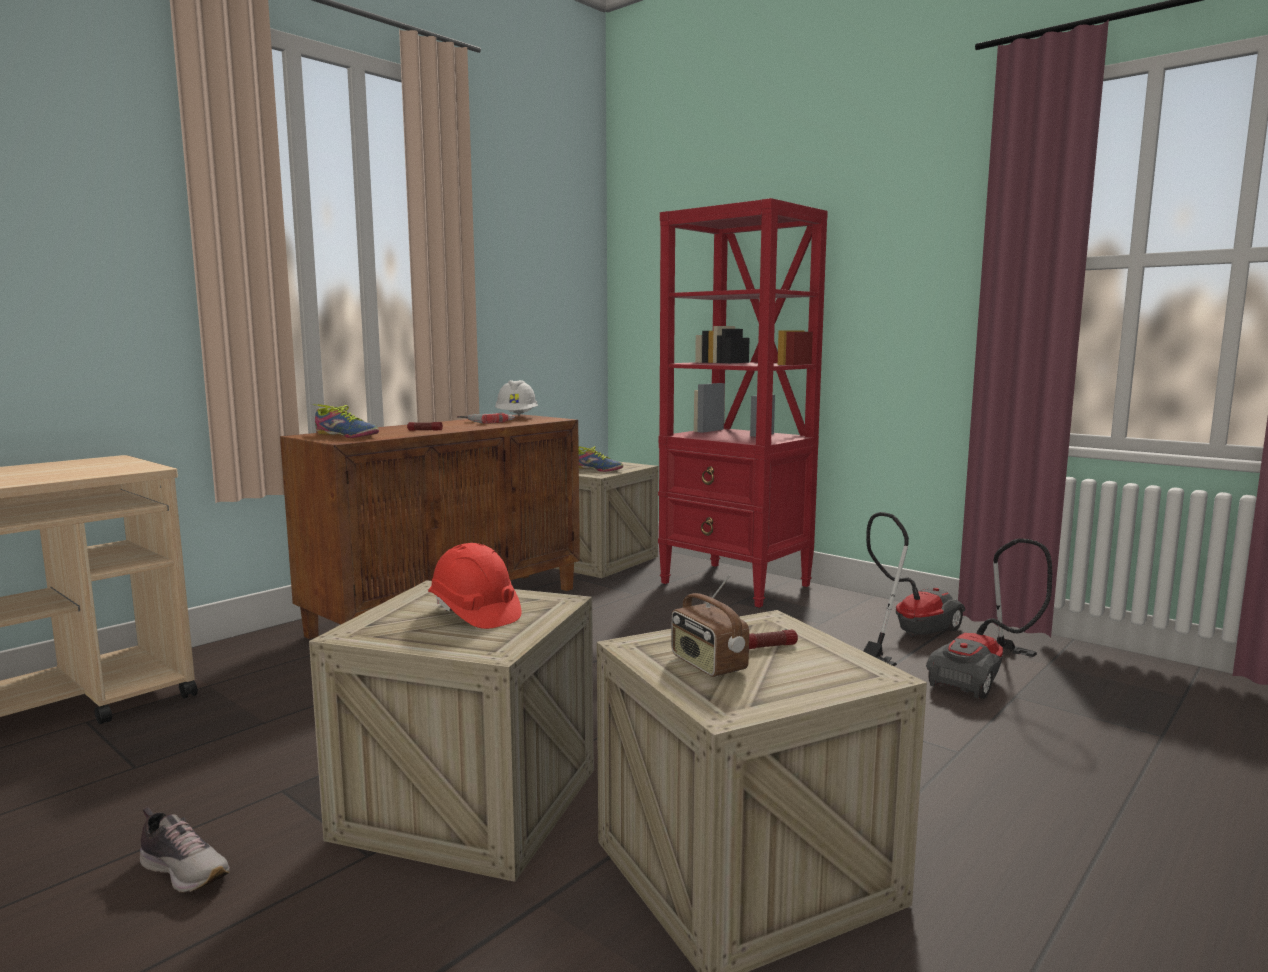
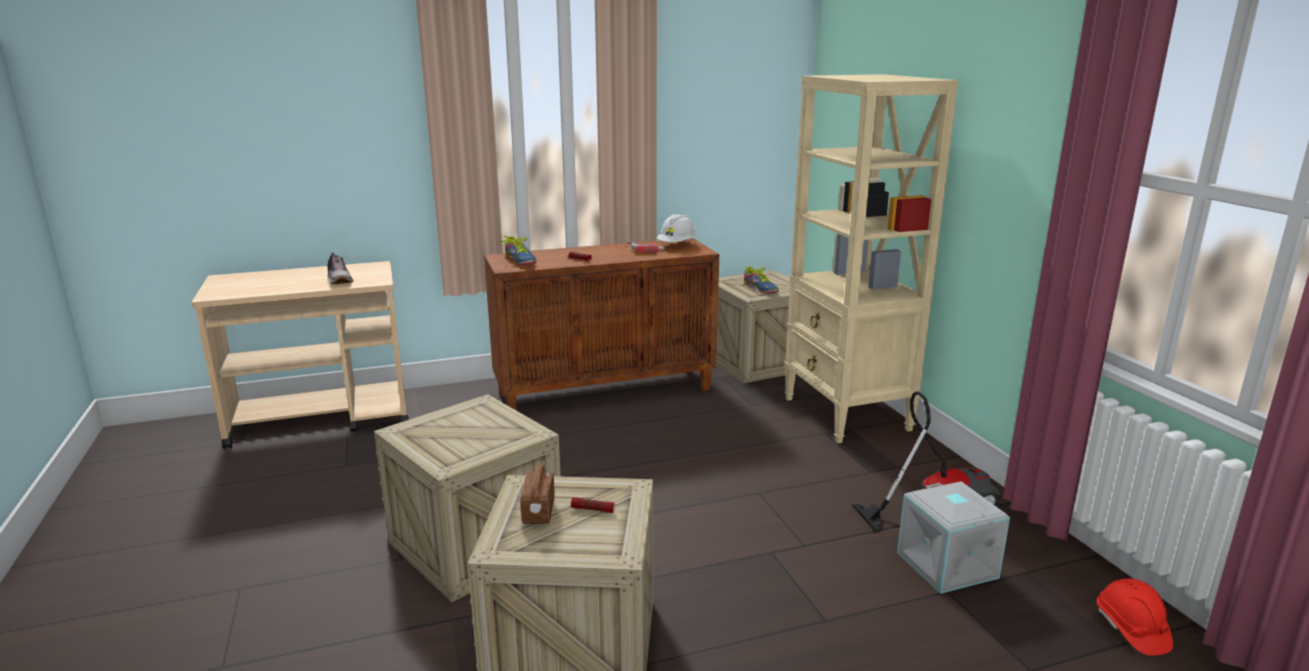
camera: 30 degrees right, 10 degrees up
shoe [140,807,230,893] -> shoe moved to [327,253,353,284]
red hard hat [428,543,522,629] -> red hard hat moved to [1097,578,1173,656]
red bookcase [658,198,828,608] -> beige bookcase [784,74,958,443]
vacuum cleaner [926,538,1052,699] -> grey storage box [897,481,1010,594]

